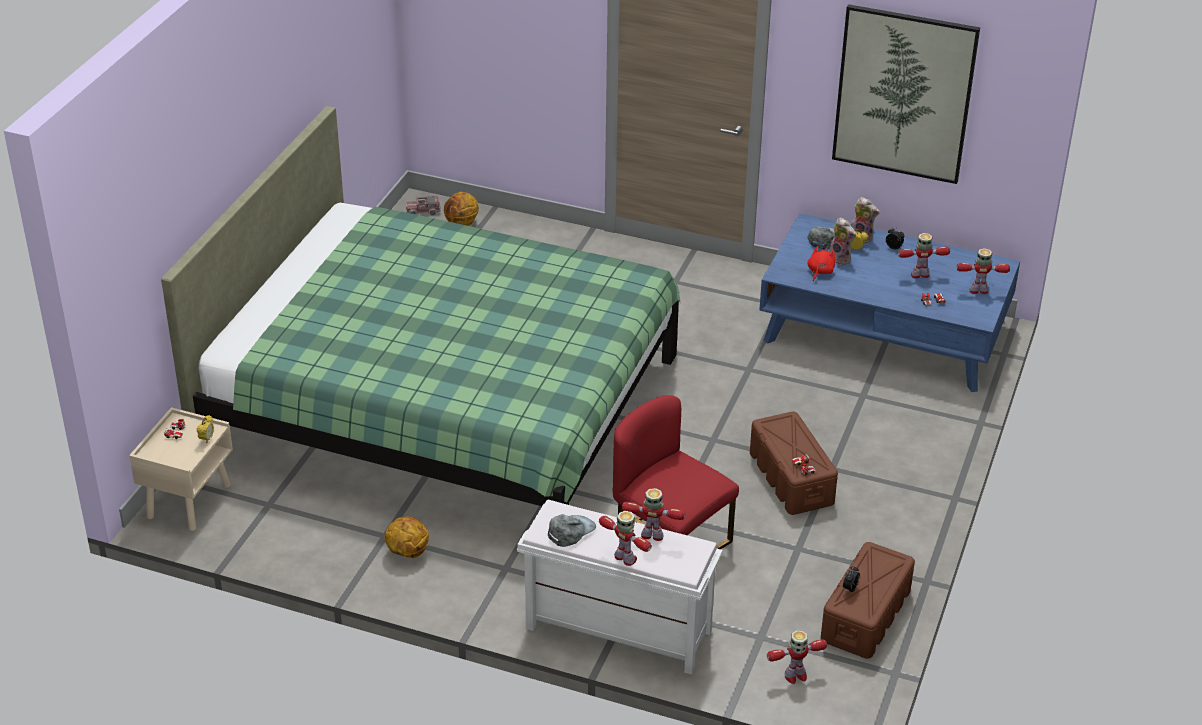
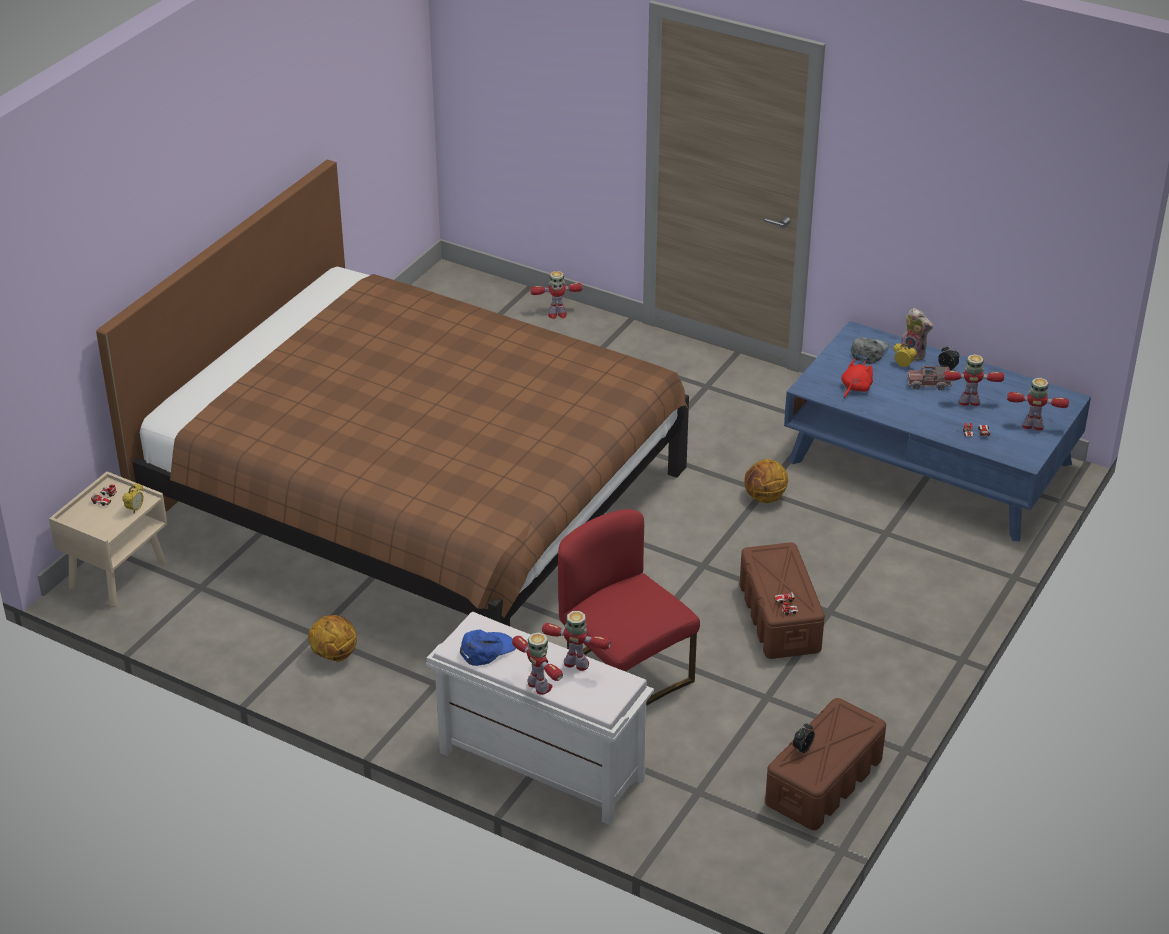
camera: 10 degrees right, 0 degrees up
green bed [161,106,680,506] -> brown bed [96,159,689,626]
toy truck [406,196,441,215] -> toy truck moved to [907,365,952,390]
basketball [444,192,479,226] -> basketball moved to [744,459,788,503]
grey cap [548,514,596,547] -> blue cap [460,630,516,666]
toy robot [767,630,827,684] -> toy robot moved to [530,271,583,319]
plush toy [829,217,856,265] -> none
picture [832,4,980,184] -> none

